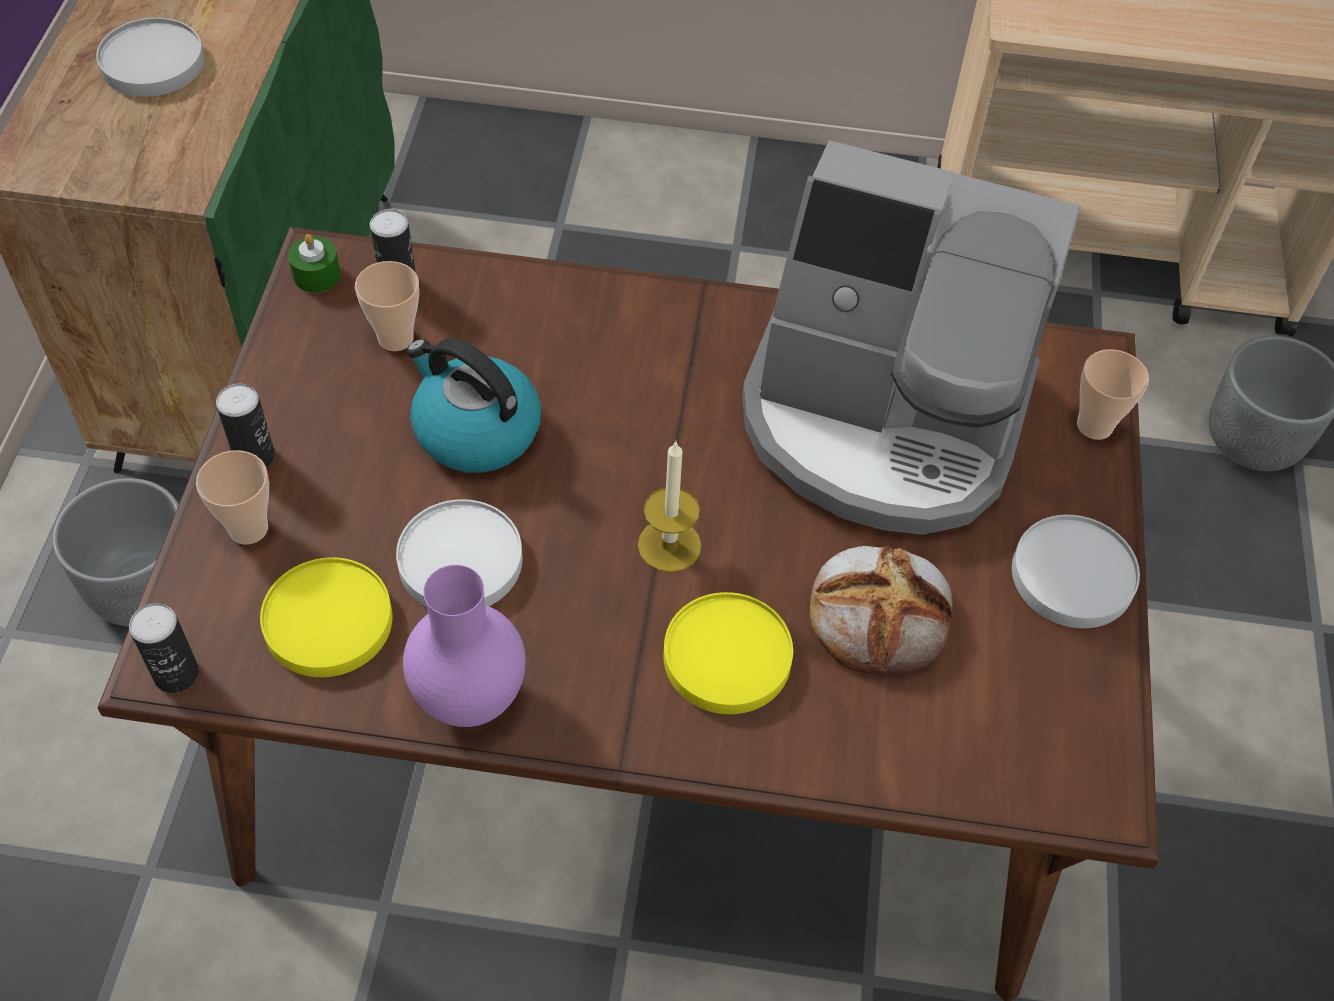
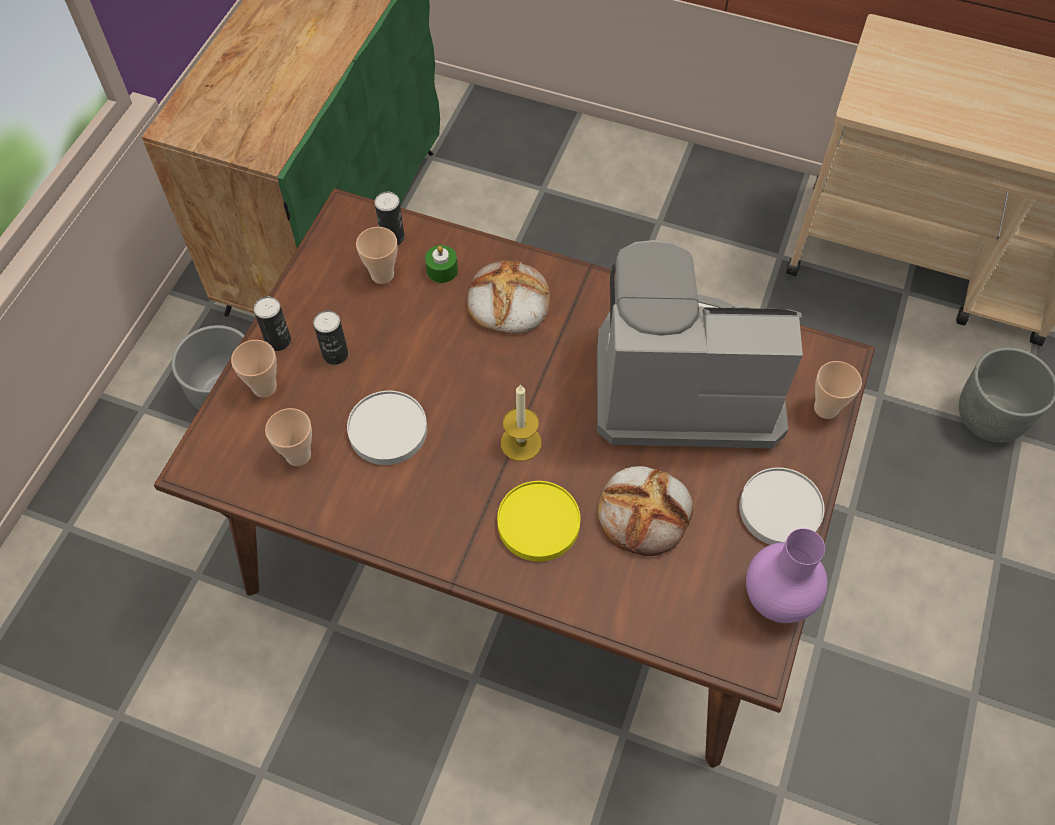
camera: 15 degrees right, 5 degrees up
white plate [96,18,205,97] -> none
can [129,603,199,693] -> can moved to [313,310,348,365]
yellow plate [260,557,392,677] -> cup [265,408,312,466]
green candle [288,234,341,293] -> green candle moved to [425,245,458,283]
purple vase [403,565,526,727] -> purple vase moved to [746,528,827,623]
kettle [406,338,541,473] -> none
coffee machine [742,140,1081,535] -> coffee machine turned 150 degrees clockwise [597,240,803,448]
none -> bread [466,260,550,334]

